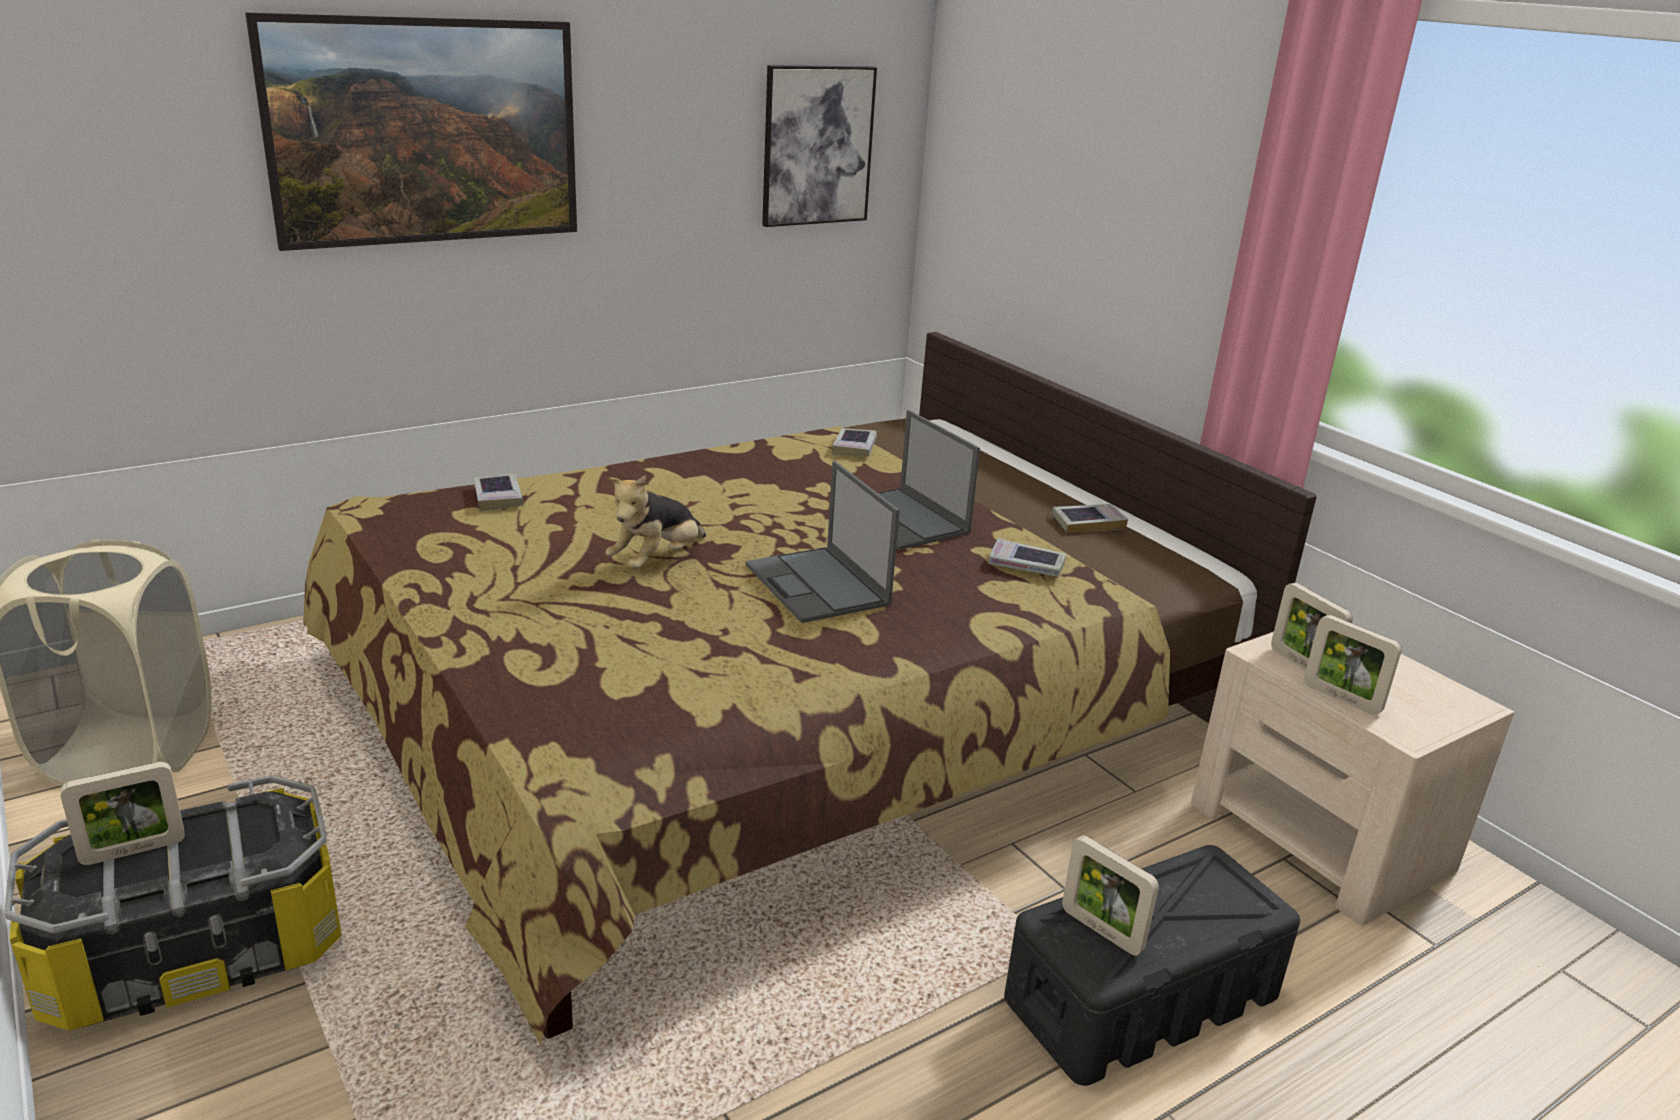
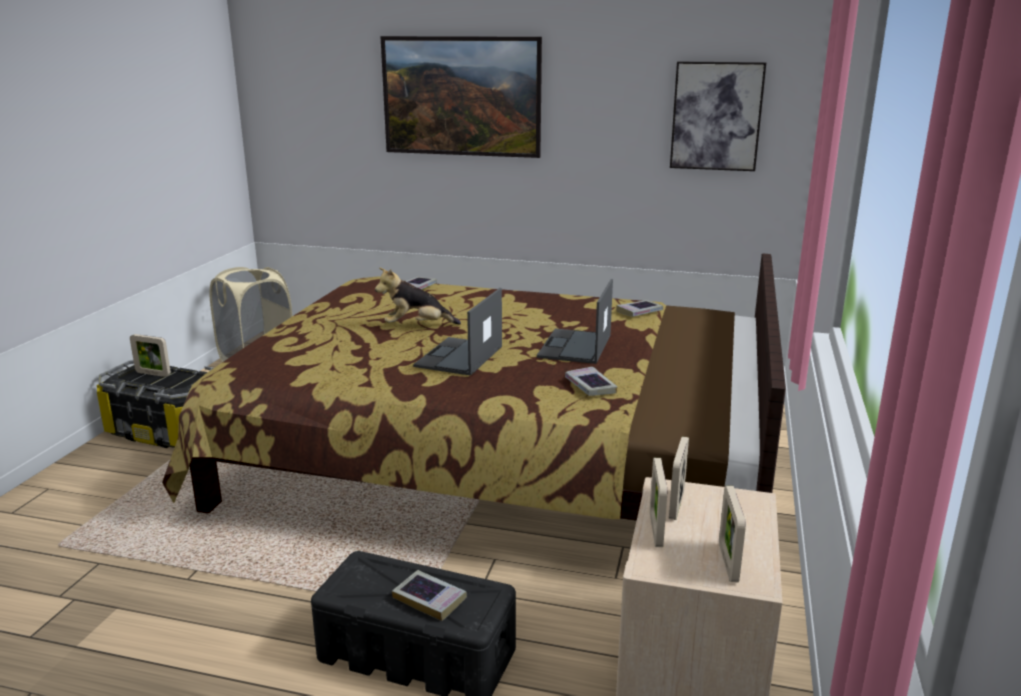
camera: 50 degrees right, 5 degrees down
book [1052,504,1128,533] -> book moved to [392,570,467,621]
picture frame [1062,836,1159,956] -> picture frame moved to [719,485,746,582]

